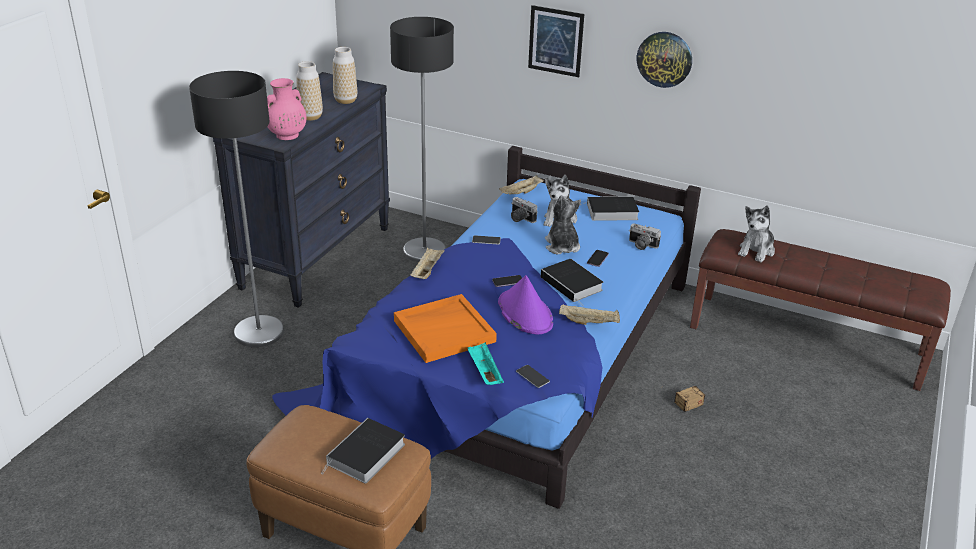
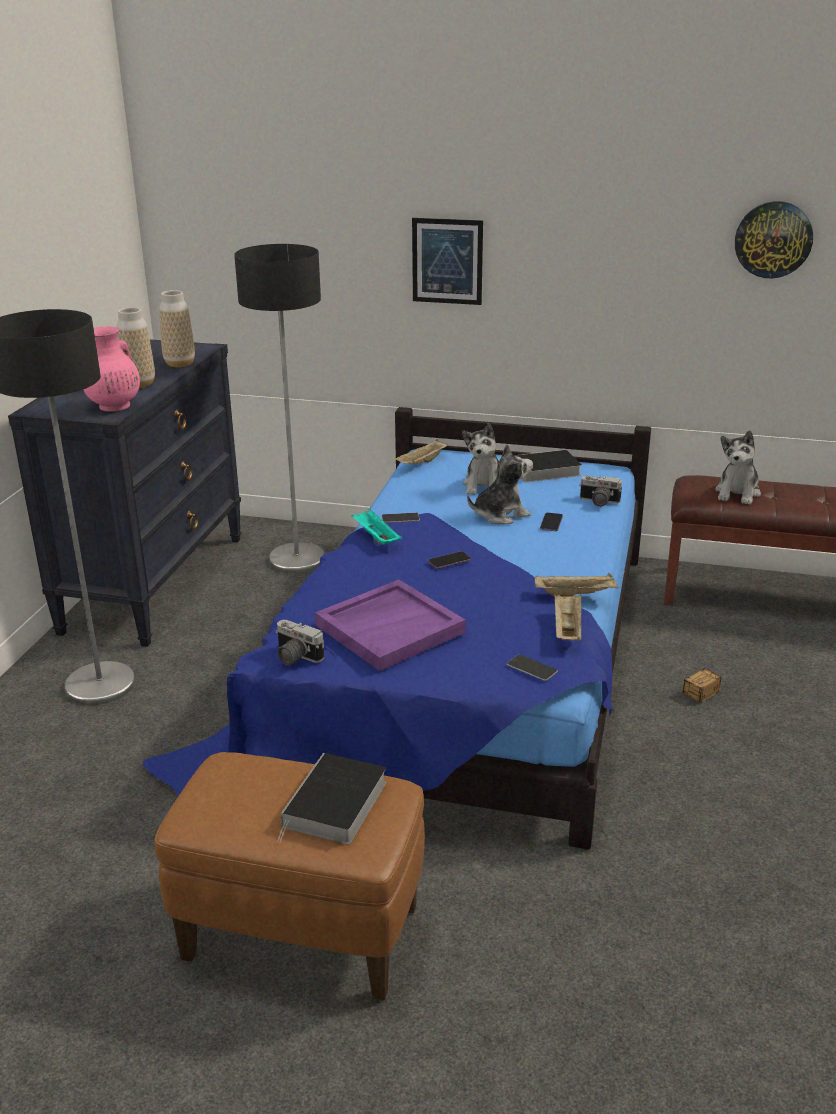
camera: 10 degrees left, 5 degrees down
orange tray [394,294,497,363] -> purple tray [315,580,466,671]
beige tray [411,247,445,279] -> beige tray moved to [554,594,582,641]
turquoise tray [467,342,504,385] -> turquoise tray moved to [352,509,402,545]
purple hat [498,275,553,335] -> none
camera [511,197,538,223] -> camera moved to [275,620,324,665]
book [541,259,604,306] -> none
plush toy [545,195,581,254] -> plush toy turned 90 degrees clockwise [467,444,533,524]
wall clock [637,32,692,88] -> wall clock moved to [735,201,813,279]

